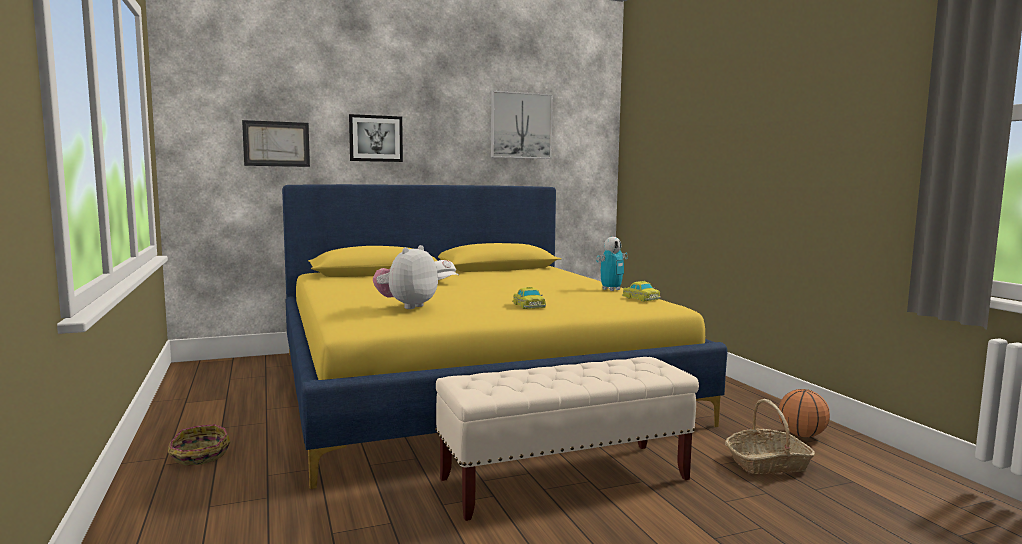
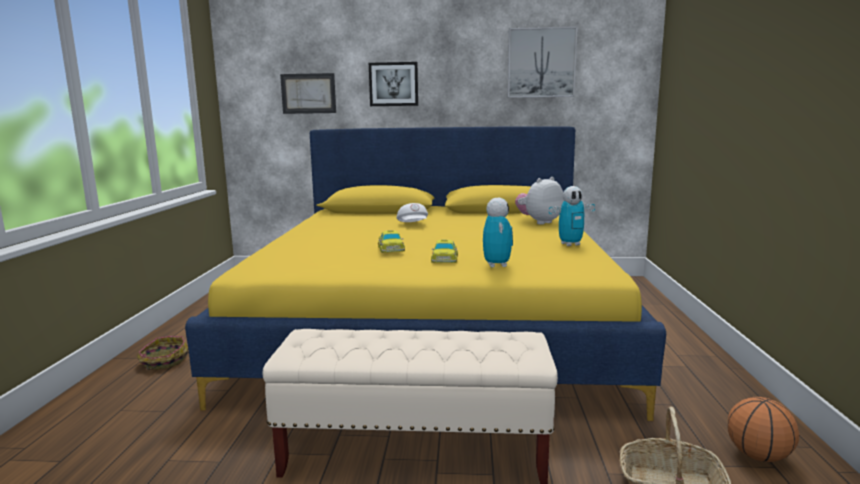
camera: 25 degrees right, 5 degrees up
plush toy [373,245,438,309] -> plush toy moved to [515,177,564,225]
toy car [622,281,661,302] -> toy car moved to [378,230,405,253]
none -> toy robot [483,198,513,267]

